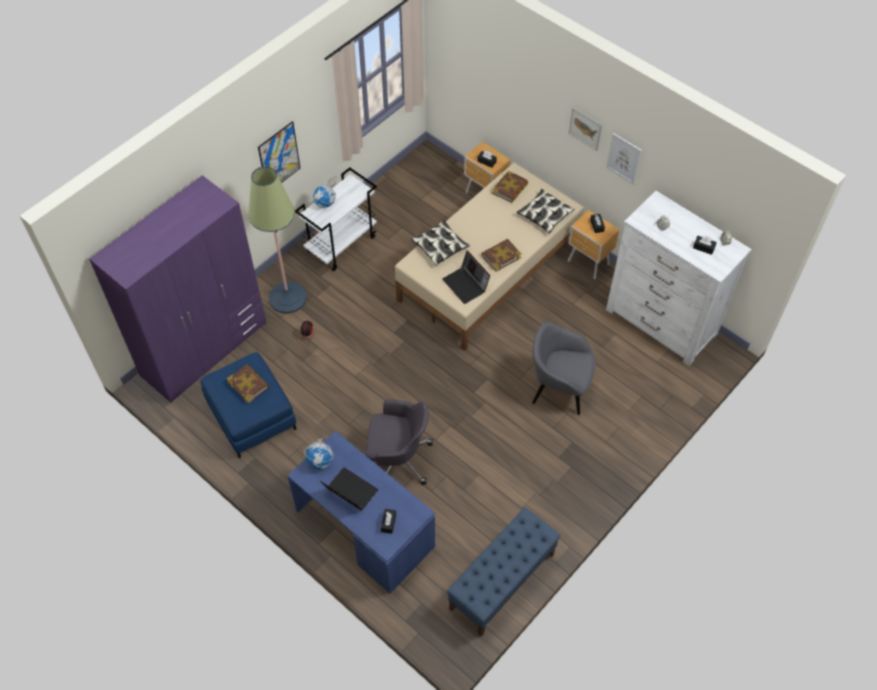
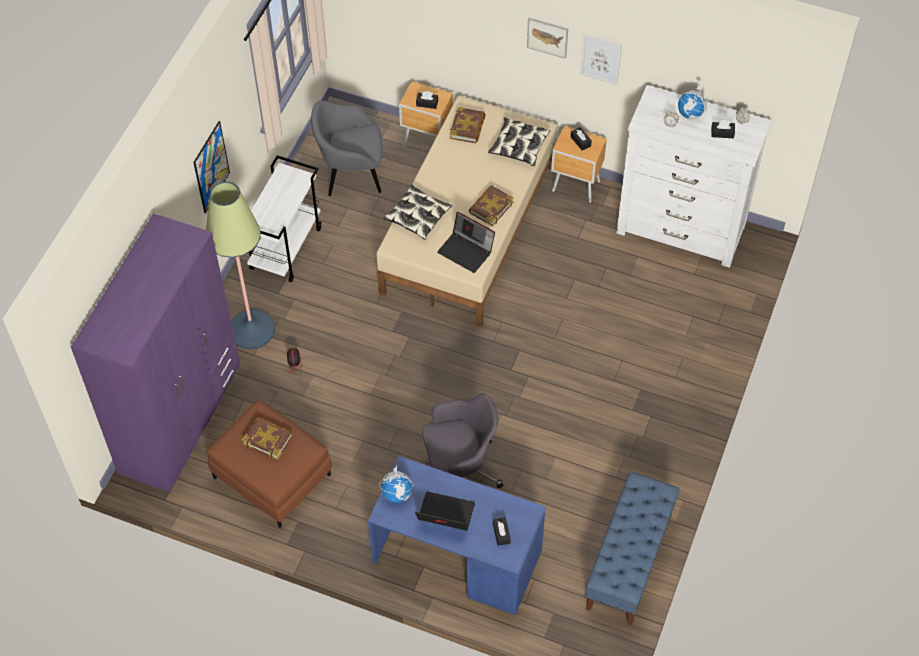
camera: 20 degrees left, 0 degrees up
blue ottoman [200,352,296,458] -> brown ottoman [207,400,332,528]
globe [313,182,337,208] -> globe moved to [678,85,707,120]
grey armchair [532,322,595,415] -> grey armchair moved to [311,101,383,196]

